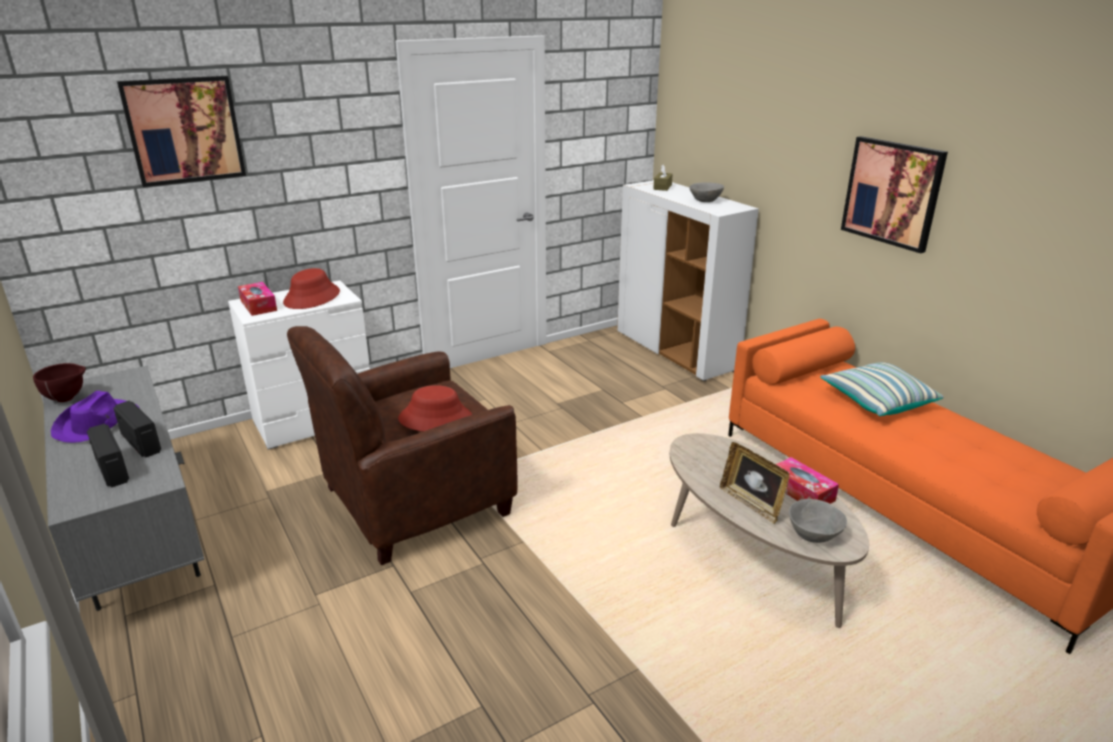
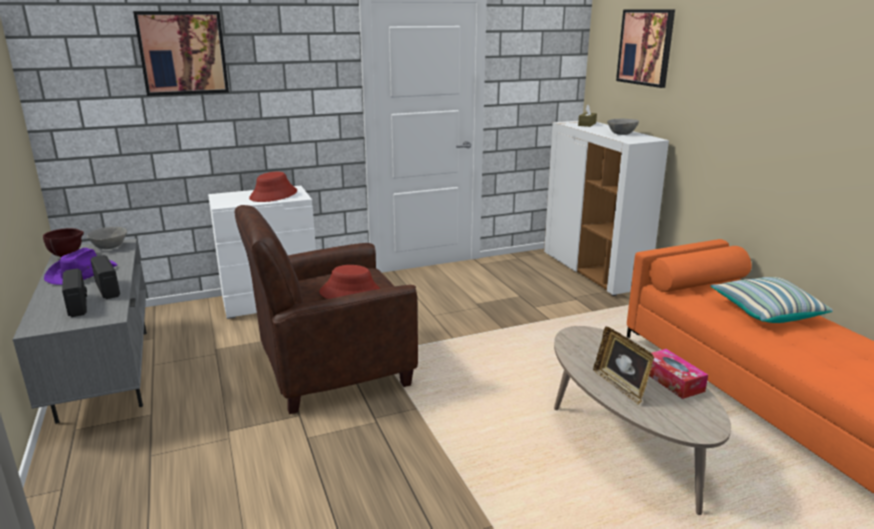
camera: 10 degrees right, 5 degrees down
tissue box [238,282,277,316] -> none
grey bowl [789,499,847,543] -> grey bowl moved to [87,227,127,249]
picture [841,136,948,253] -> picture moved to [616,9,675,88]

